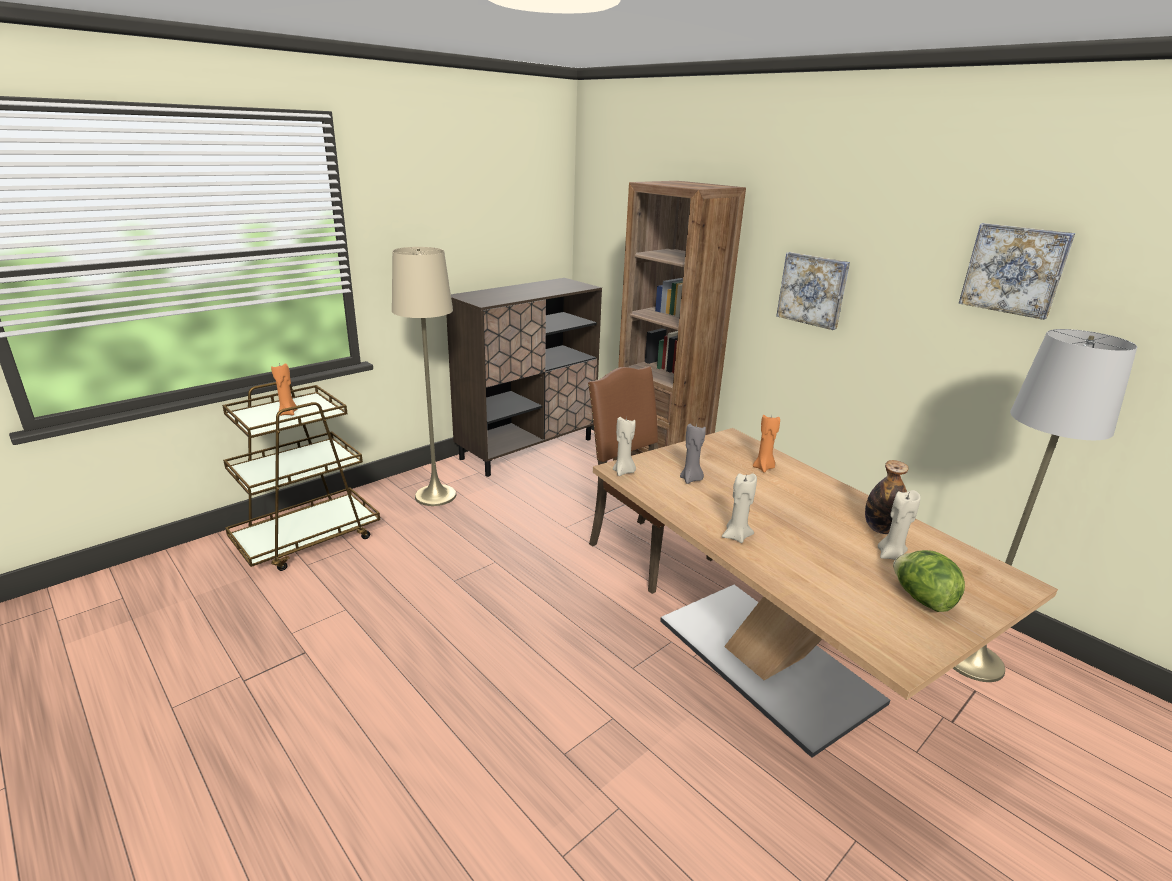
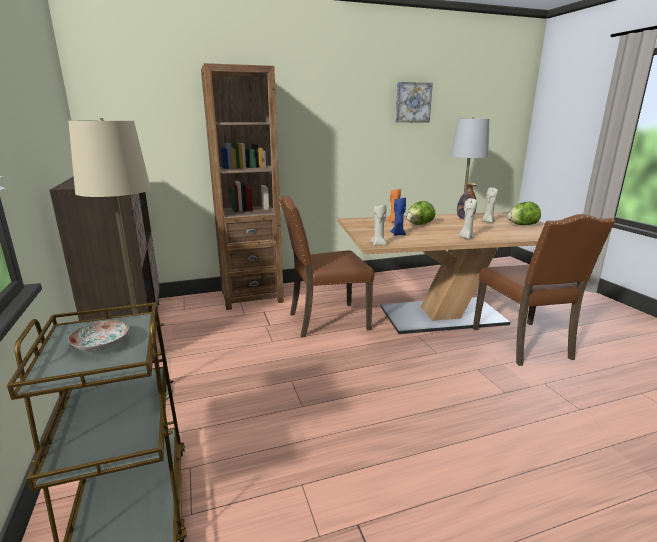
camera: 65 degrees left, 5 degrees down
orange candle [271,363,297,416] -> plate [68,320,129,351]
grey candle [680,424,706,484] -> blue candle [390,198,406,236]
picture [776,252,850,330] -> none
none -> lettuce [407,201,435,225]
none -> brown chair [473,214,615,366]

